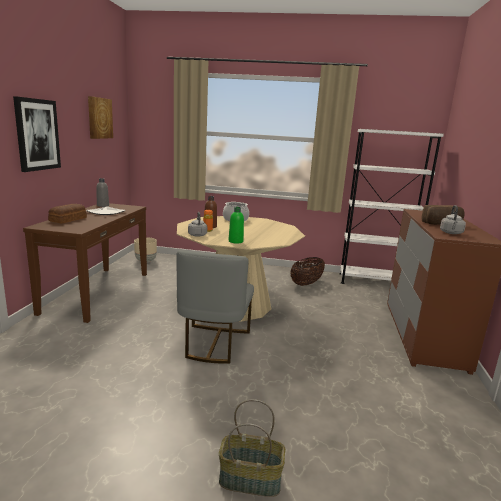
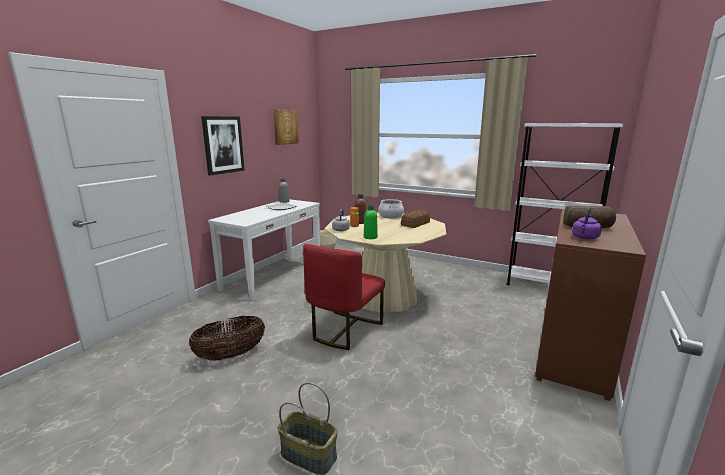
camera: 20 degrees right, 0 degrees up
brown console table [23,203,147,323] -> white console table [208,199,320,301]
bread [48,204,87,223] -> bread moved to [401,210,430,228]
grey chair [177,250,254,364] -> red chair [303,244,385,350]
basket [290,257,325,286] -> basket moved to [189,316,265,361]
grey kettle [440,205,466,234] -> purple kettle [572,207,602,239]

